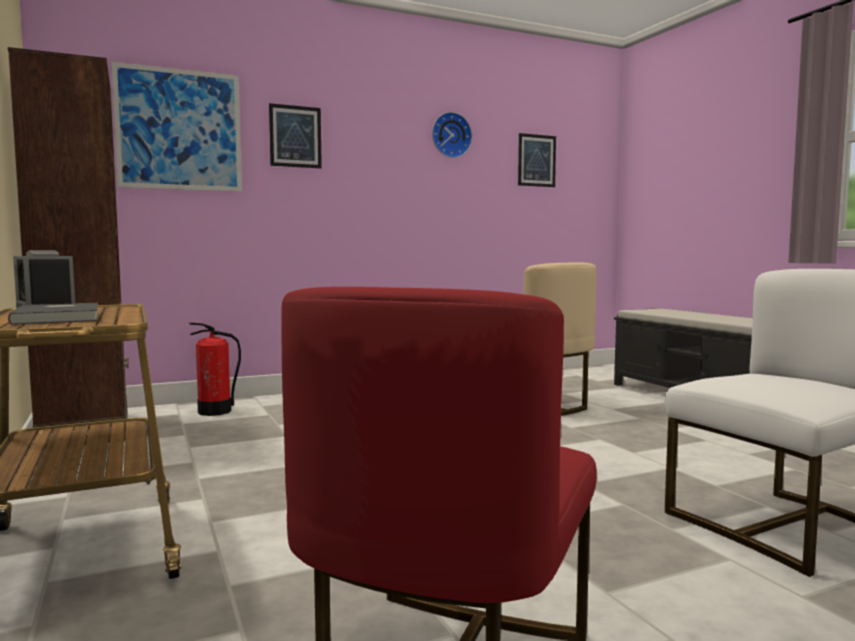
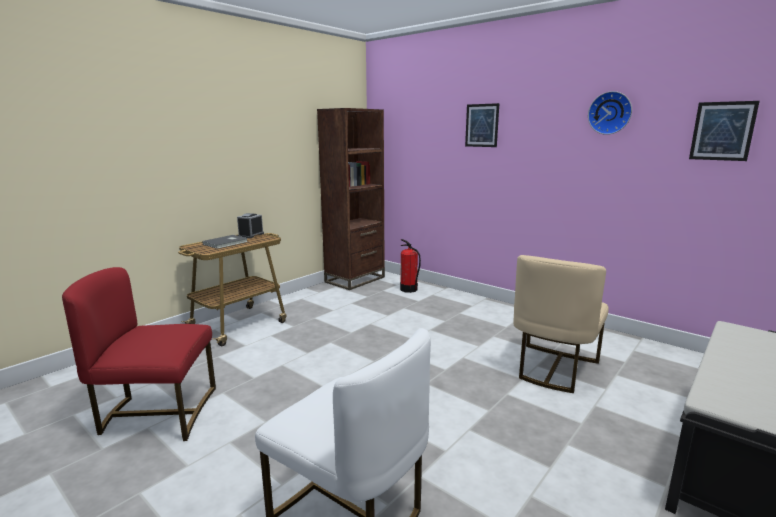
camera: 65 degrees right, 10 degrees up
picture [112,62,242,192] -> none

